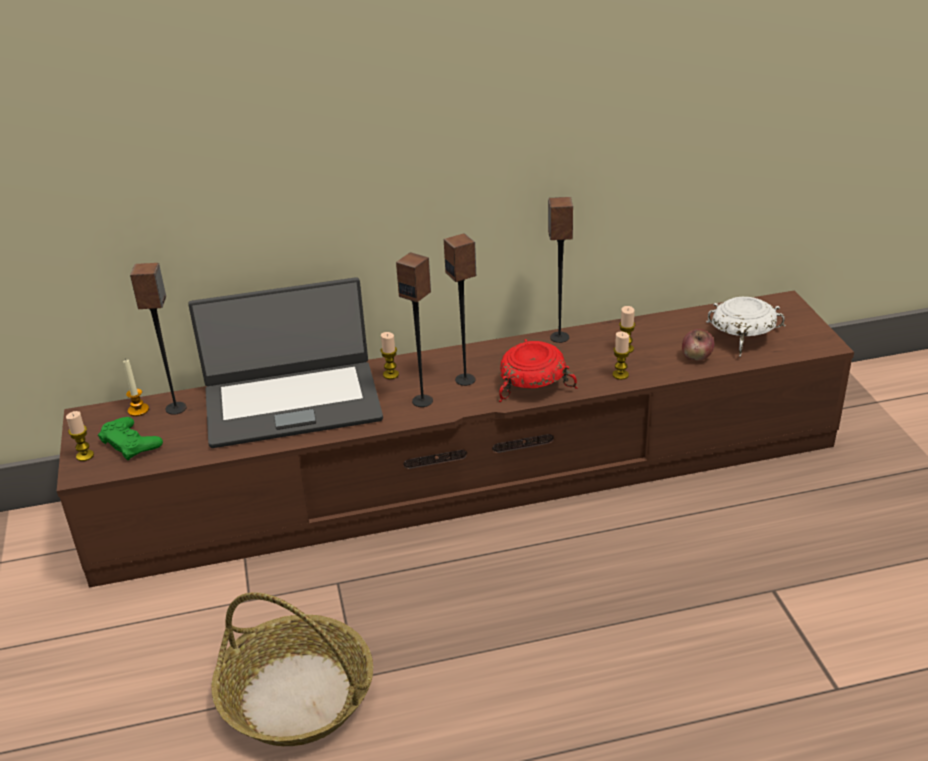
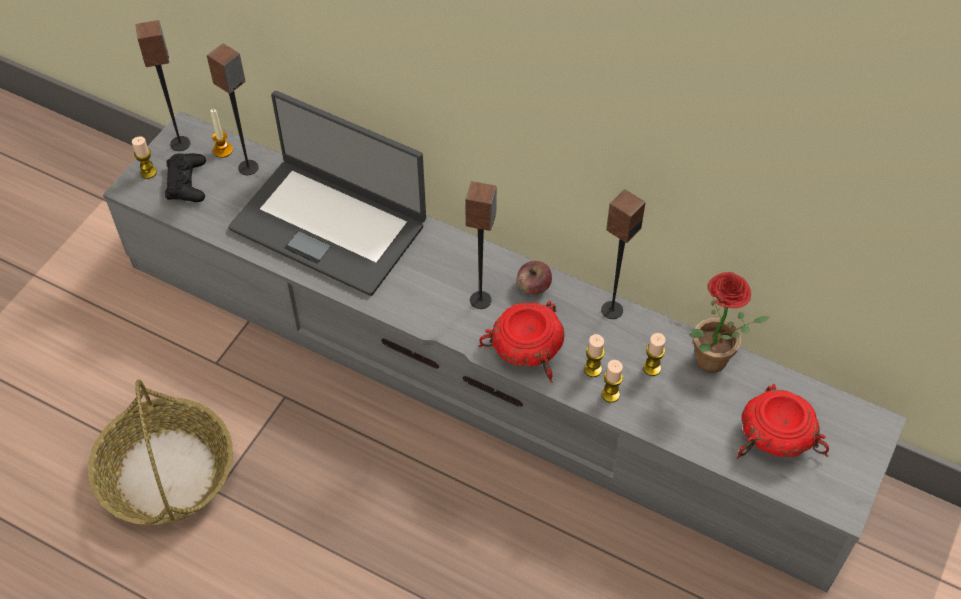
camera: 40 degrees right, 20 degrees up
brown tv stand [57,290,854,588] -> grey tv stand [103,111,907,592]
green game controller [98,417,163,461] -> black game controller [165,153,206,202]
candle [381,332,399,379] -> candle moved to [584,334,605,377]
speaker [396,252,433,407] -> speaker moved to [135,20,190,151]
apple [682,329,714,361] -> apple moved to [517,261,552,295]
white bowl [706,297,785,357] -> red bowl [736,384,829,459]
none -> potted plant [689,272,770,373]

